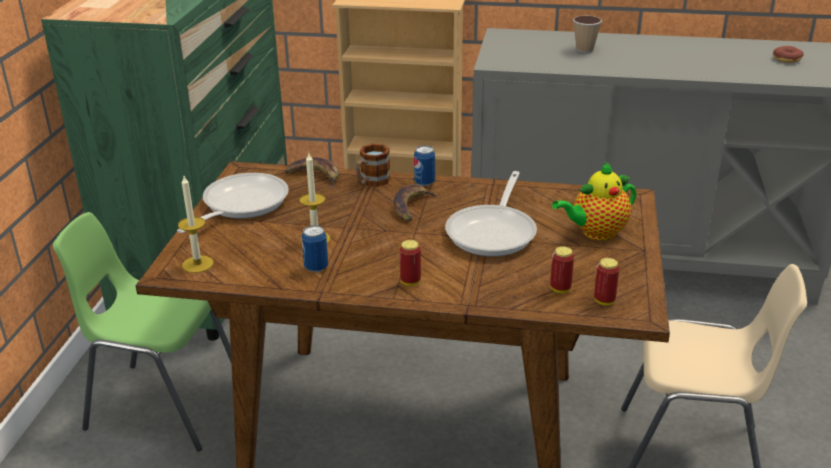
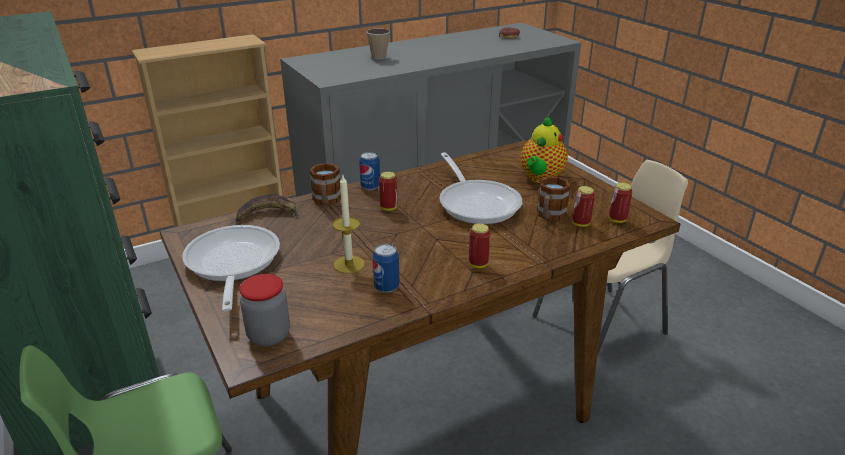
camera: 40 degrees left, 0 degrees up
candle [178,176,213,273] -> jar [239,274,290,347]
banana [394,184,438,221] -> can [379,172,398,211]
none -> mug [537,177,570,221]

